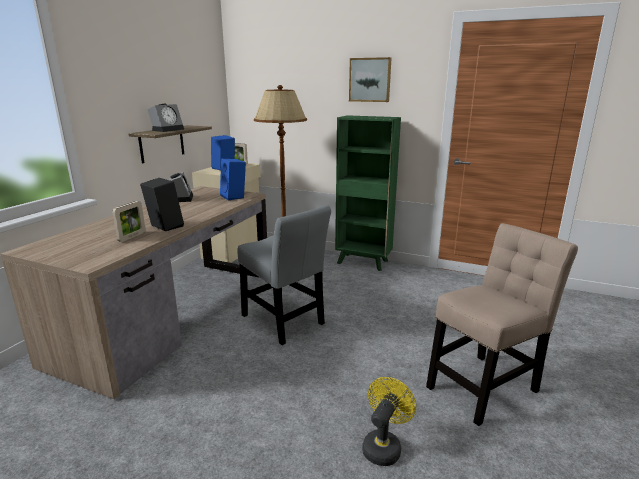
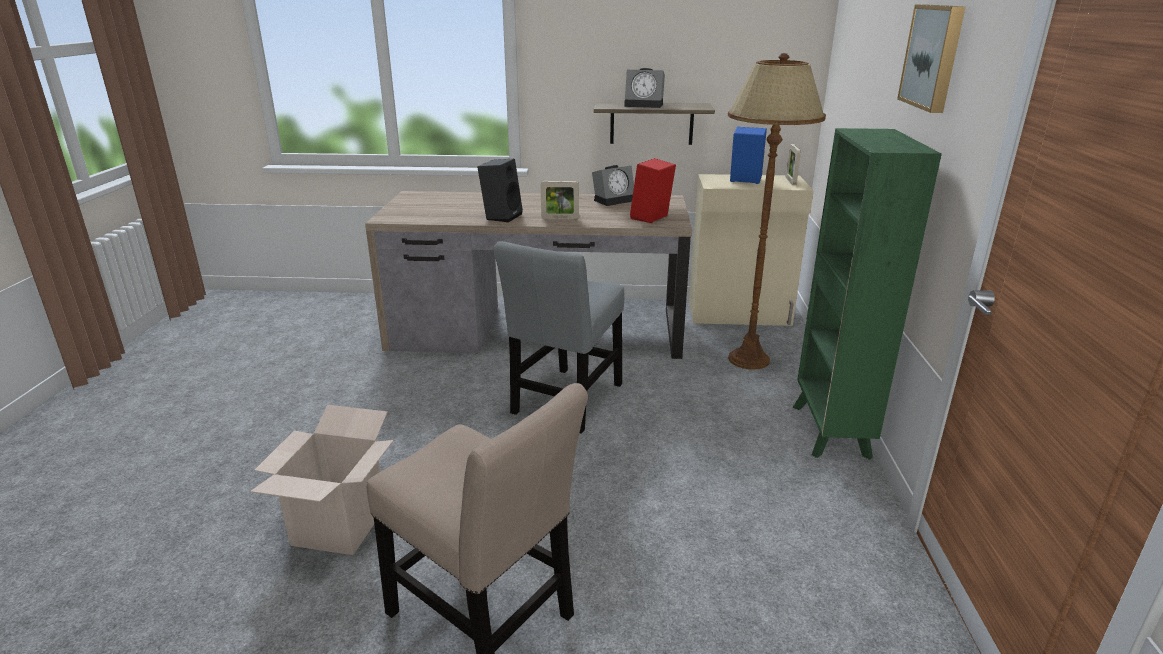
camera: 70 degrees right, 5 degrees up
picture frame [112,201,146,242] -> picture frame moved to [541,181,579,219]
blue speaker [220,159,246,200] -> red speaker [630,158,676,223]
yellow fan [362,377,416,466] -> cardboard box [250,405,394,555]

